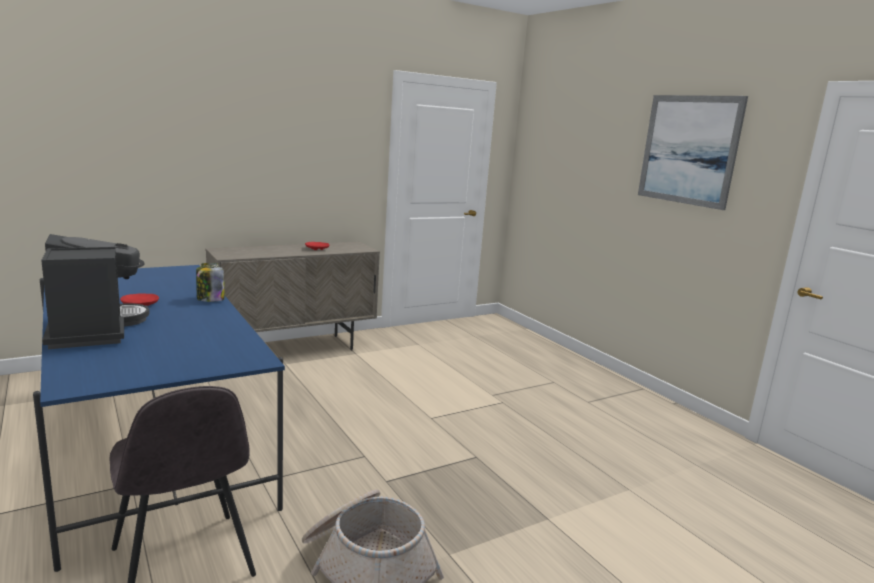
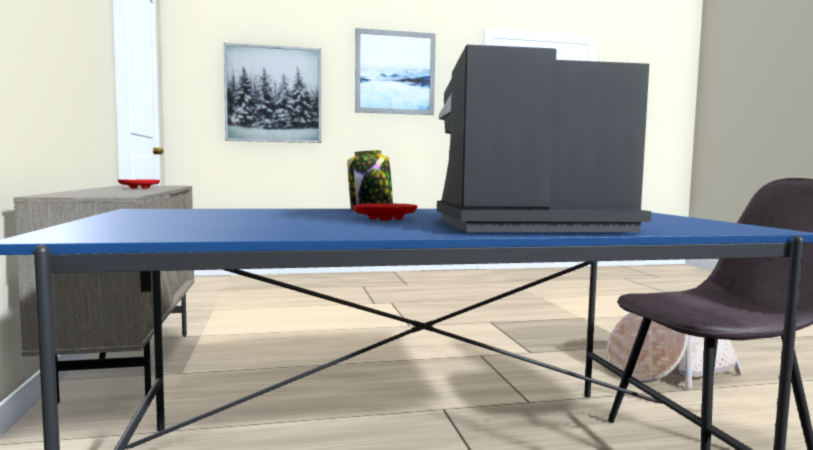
camera: 70 degrees left, 10 degrees down
none -> picture [224,43,321,143]

